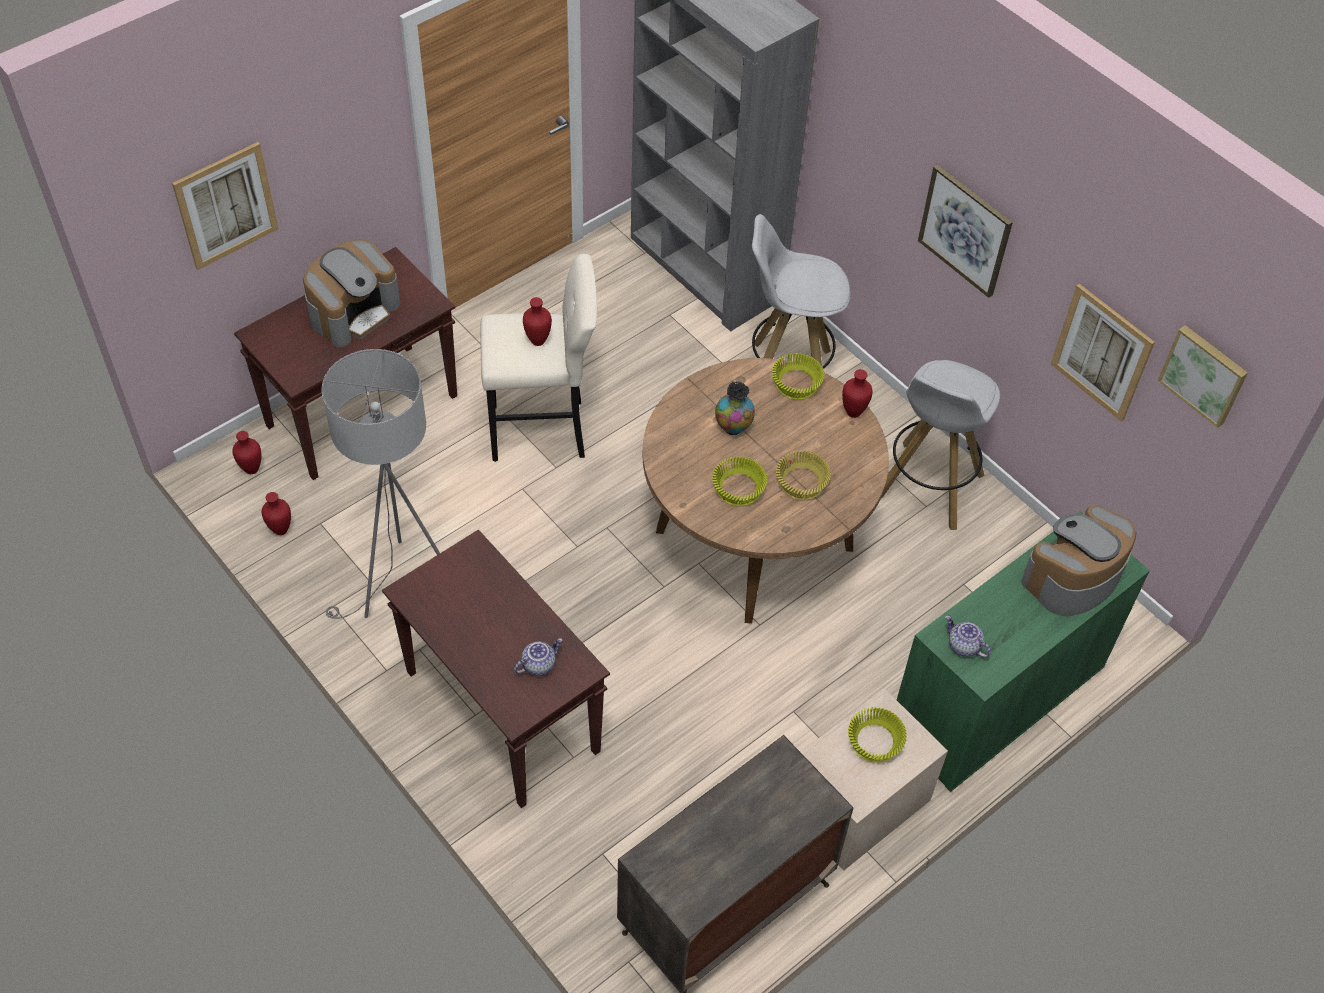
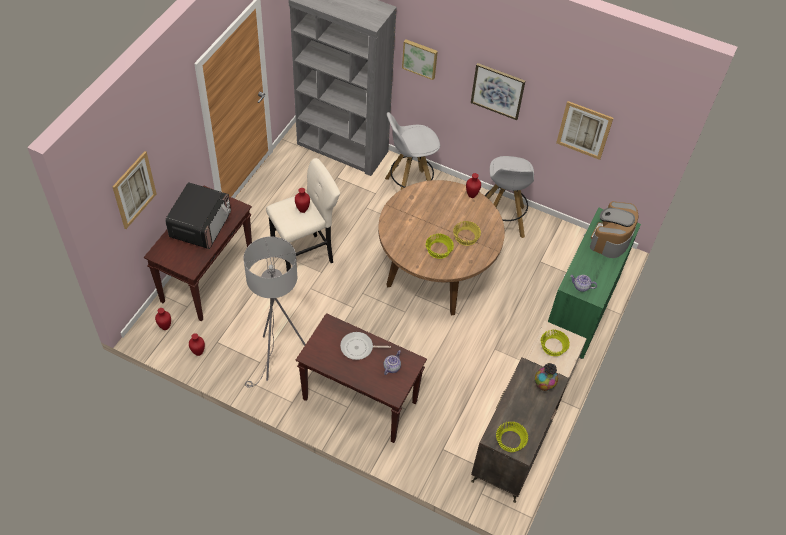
camera: 25 degrees left, 0 degrees up
coffee machine [303,239,401,347] -> microwave [165,182,231,249]
vase [715,381,755,435] -> vase moved to [535,363,558,391]
yellow bowl [772,353,824,399] -> yellow bowl moved to [496,421,528,452]
picture [1158,325,1248,428] -> picture moved to [402,39,438,80]
none -> frying pan [340,332,391,360]

